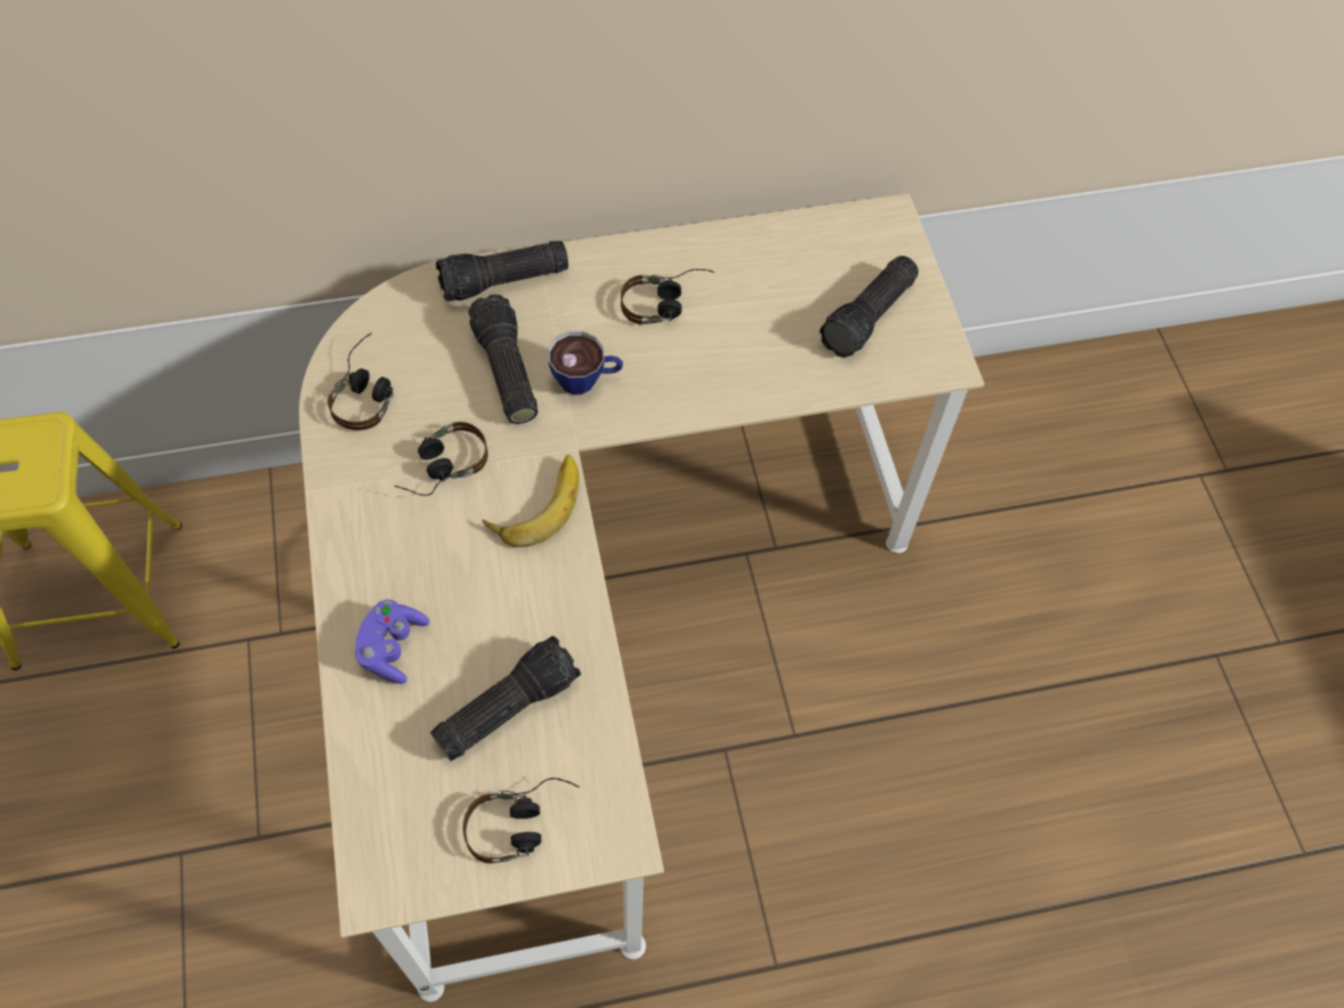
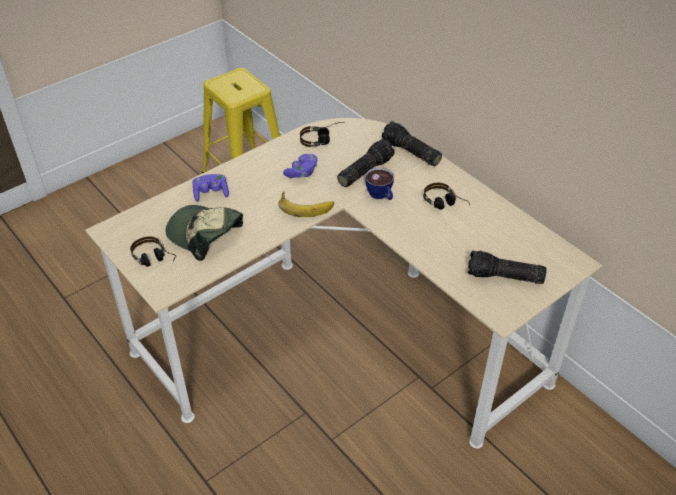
camera: 65 degrees right, 15 degrees down
headphones [395,422,488,496] -> purple game controller [283,154,318,178]
flashlight [430,636,581,761] -> cap [165,205,243,261]

